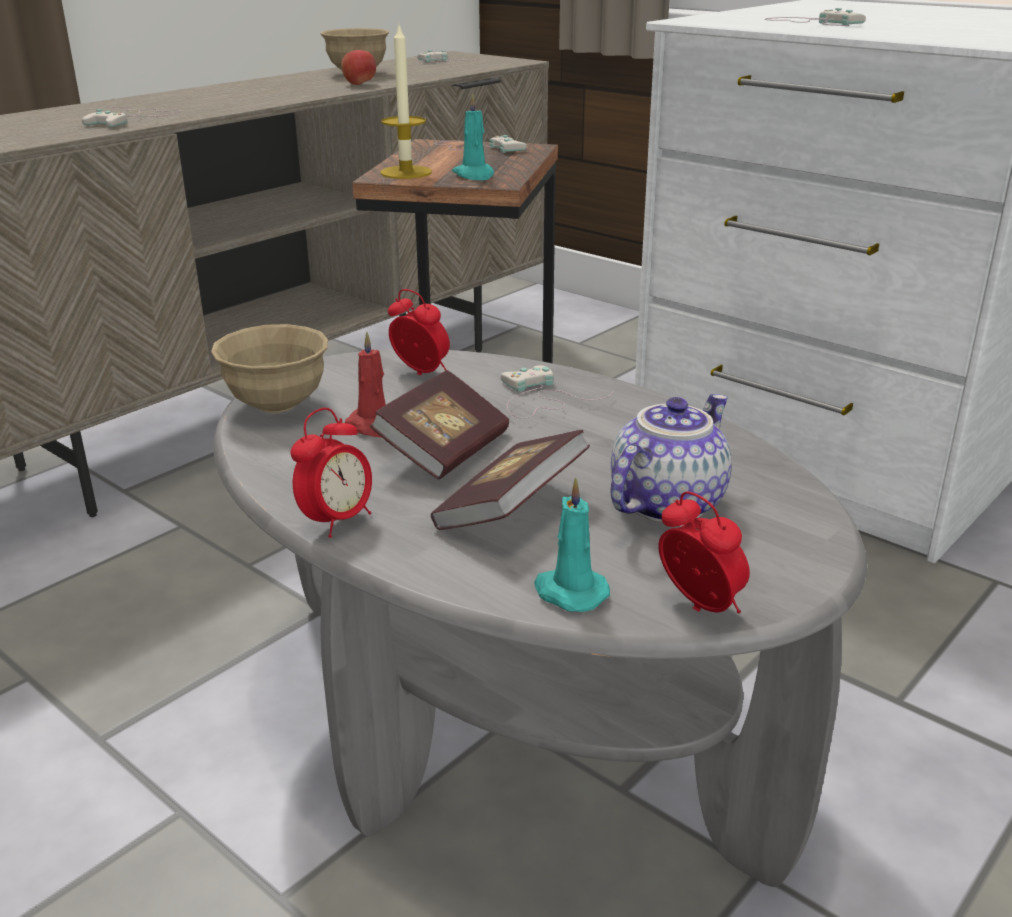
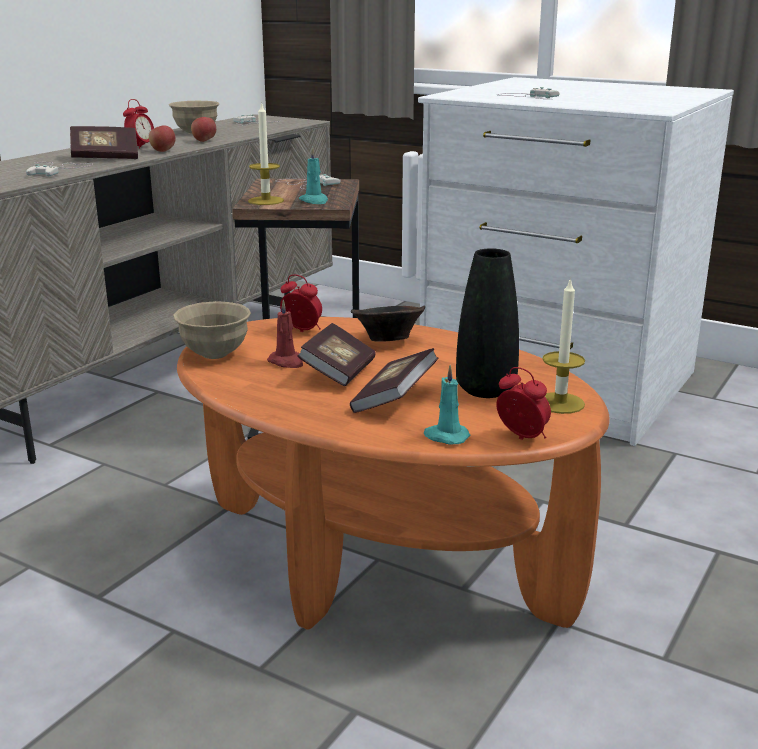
camera: 10 degrees left, 5 degrees down
grey coffee table [213,349,867,887] -> orange coffee table [177,317,610,630]
alarm clock [290,408,372,538] -> alarm clock moved to [123,99,154,149]
white game controller [501,365,614,419] -> brown bowl [351,306,425,341]
teapot [611,394,732,522] -> black vase [456,248,519,398]
none -> book [70,126,138,159]
none -> apple [149,126,176,152]
none -> candle [542,277,585,414]

